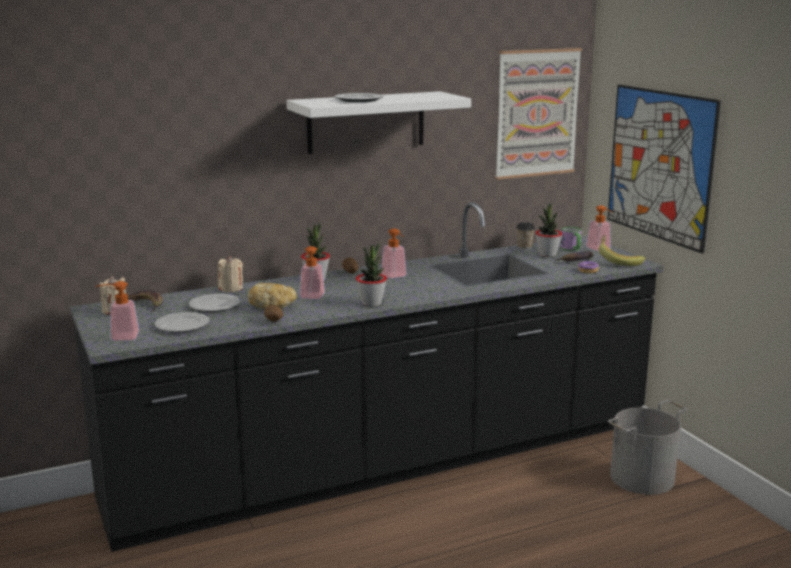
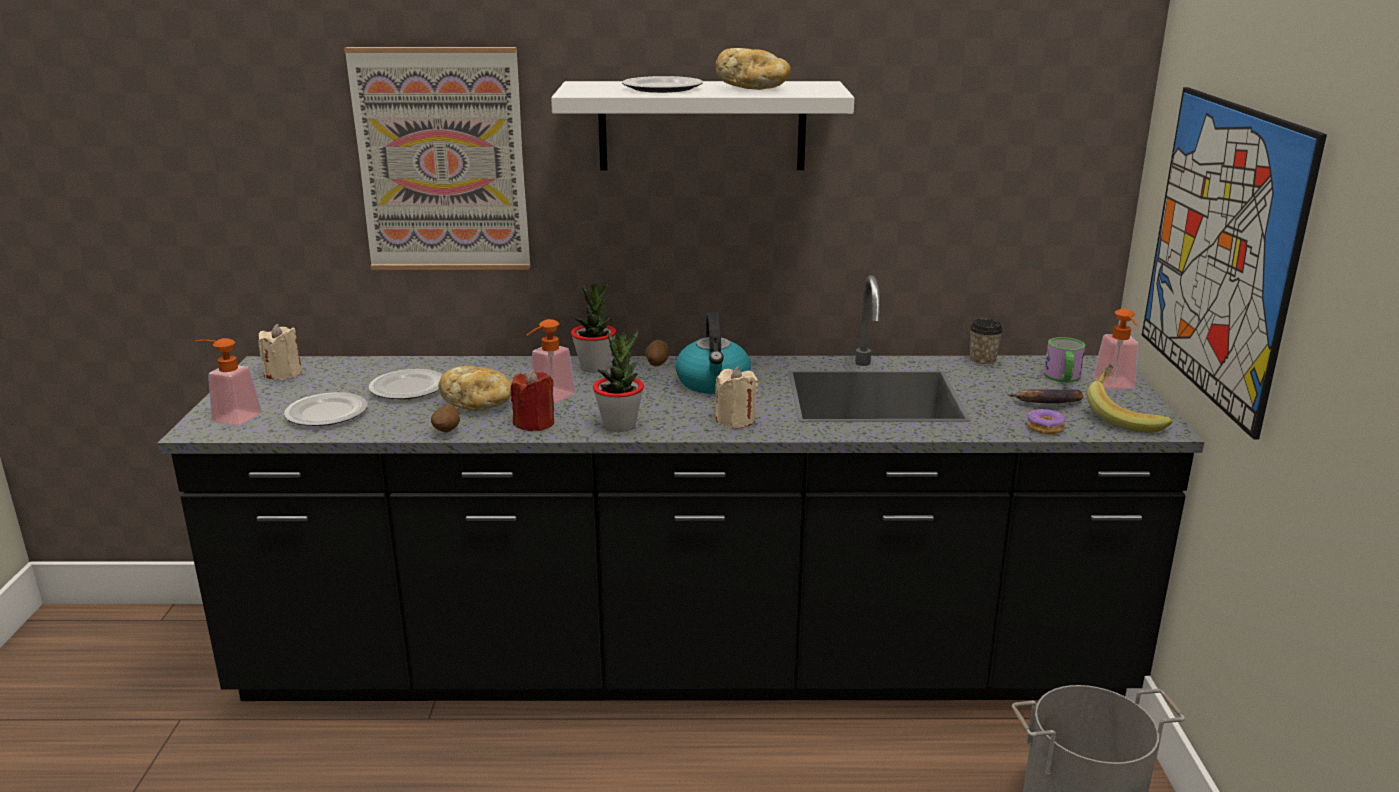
camera: 25 degrees right, 5 degrees up
banana [128,290,163,312] -> none
beige candle [217,256,243,292] -> beige candle moved to [715,367,758,428]
soap dispenser [381,228,407,279] -> kettle [675,312,751,394]
picture [495,48,582,180] -> picture moved to [344,47,530,270]
potted plant [535,202,562,257] -> none
none -> red candle [511,369,554,431]
none -> bread [716,48,791,90]

